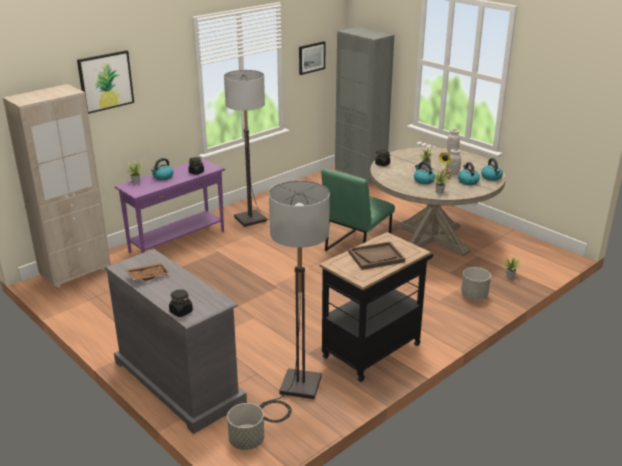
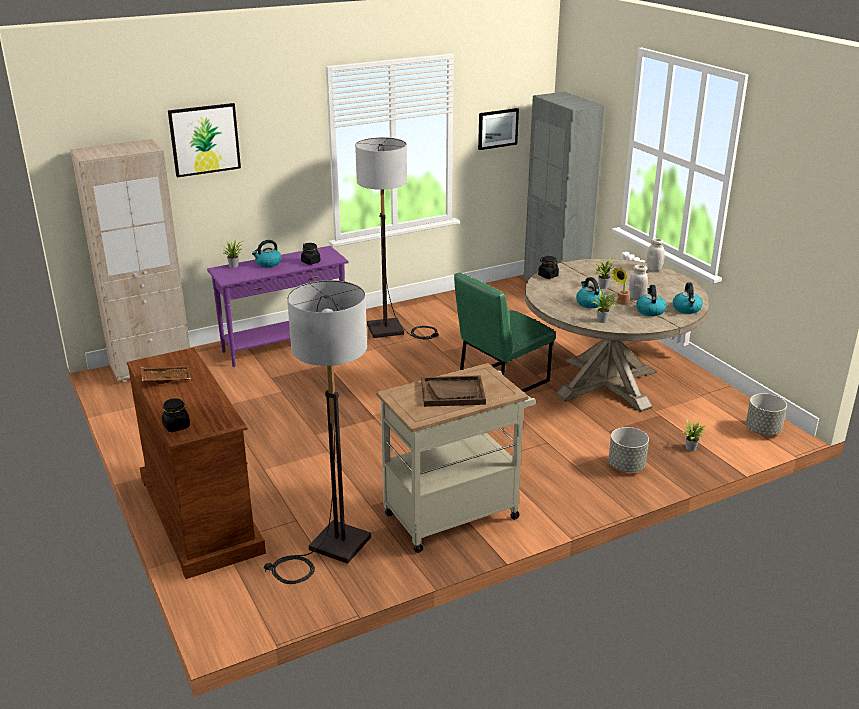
camera: 15 degrees right, 0 degrees up
grey dresser [105,249,247,434] -> brown dresser [127,347,266,579]
grey planter [227,403,264,450] -> grey planter moved to [746,393,787,435]
black cart [319,232,433,382] -> beige cart [376,363,536,553]

